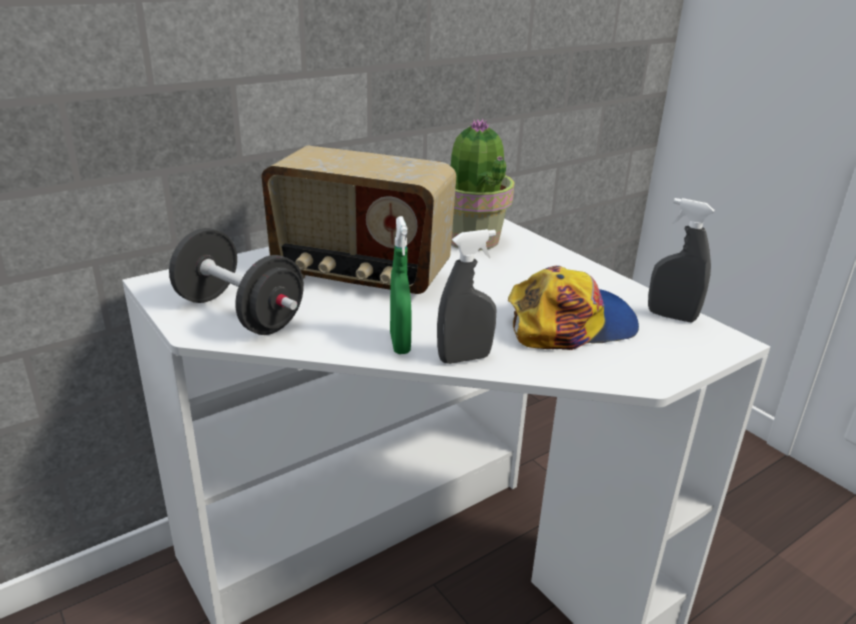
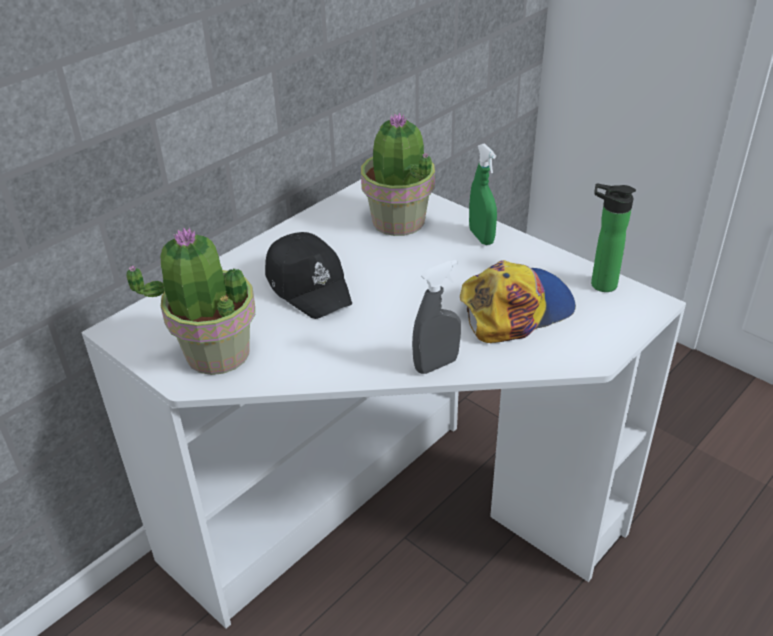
camera: 10 degrees left, 10 degrees up
black dumbbell [169,228,304,335] -> potted plant [127,227,255,375]
radio [261,146,456,294] -> black cap [265,232,352,319]
green spray bottle [390,216,412,354] -> green spray bottle moved to [469,143,497,245]
grey spray bottle [648,198,714,322] -> bottle [591,183,636,292]

